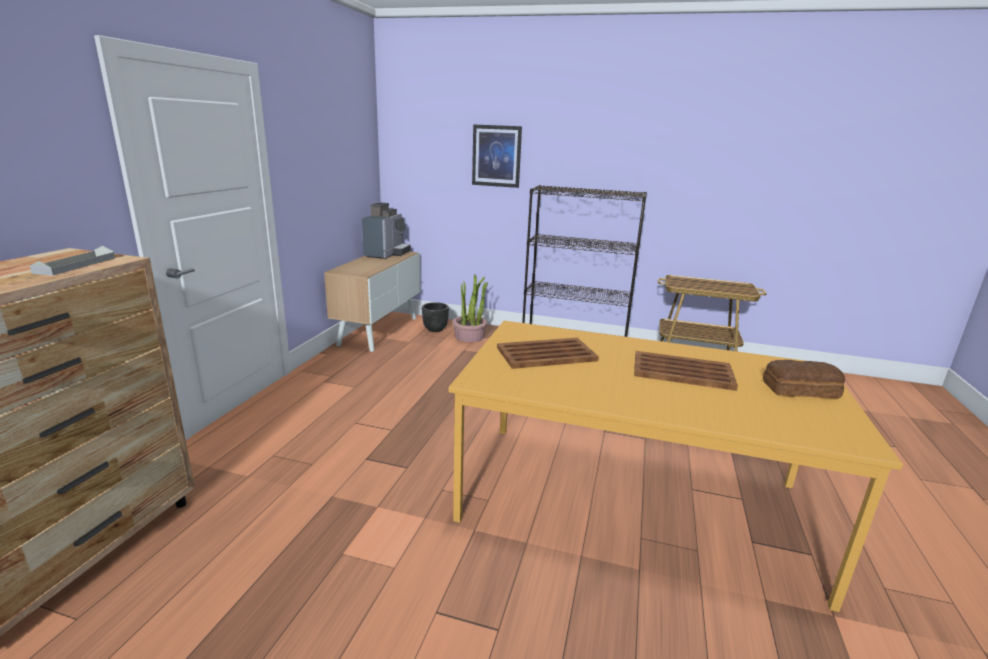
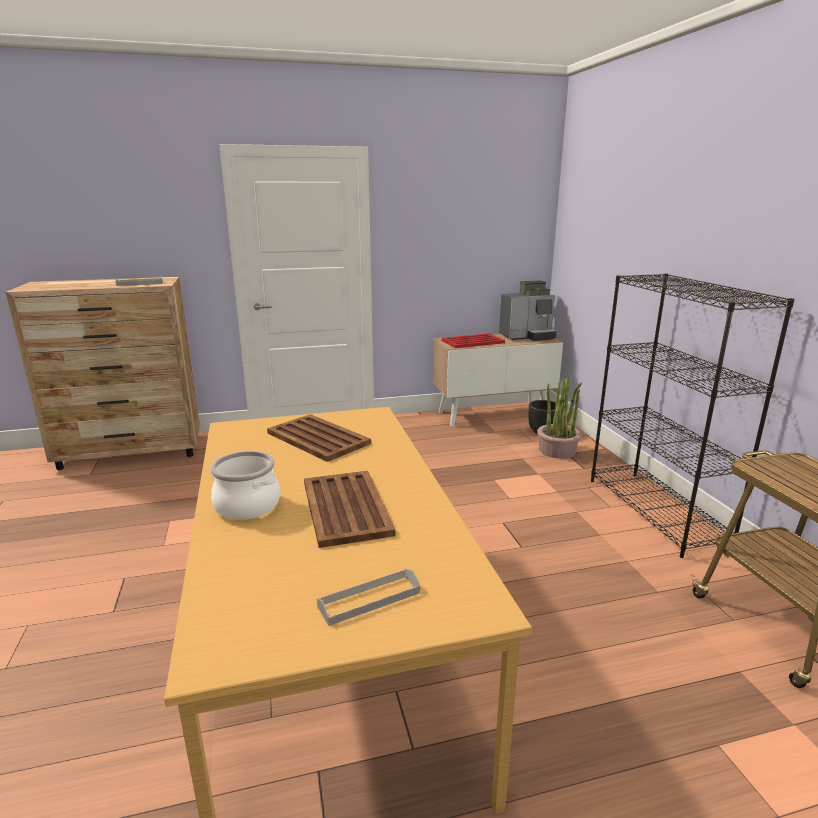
camera: 60 degrees right, 0 degrees up
picture [472,124,522,188] -> none
bread [763,360,845,398] -> grey tray [317,568,420,626]
none -> cooking pot [210,450,280,520]
none -> red tray [442,333,505,348]

